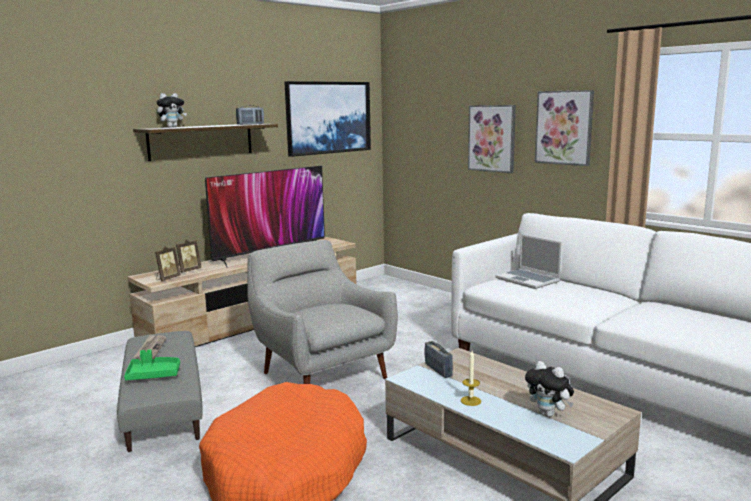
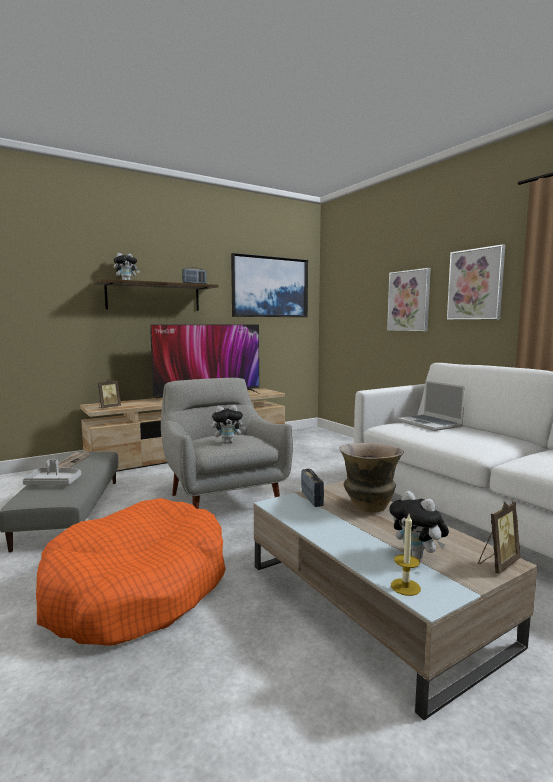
camera: 10 degrees right, 5 degrees down
green tray [124,349,180,380] -> grey tray [23,460,81,485]
picture frame [176,239,202,273] -> picture frame moved to [478,501,520,574]
candle [461,350,481,406] -> candle moved to [391,514,421,596]
none -> plush toy [212,405,246,444]
none -> vase [339,443,404,513]

